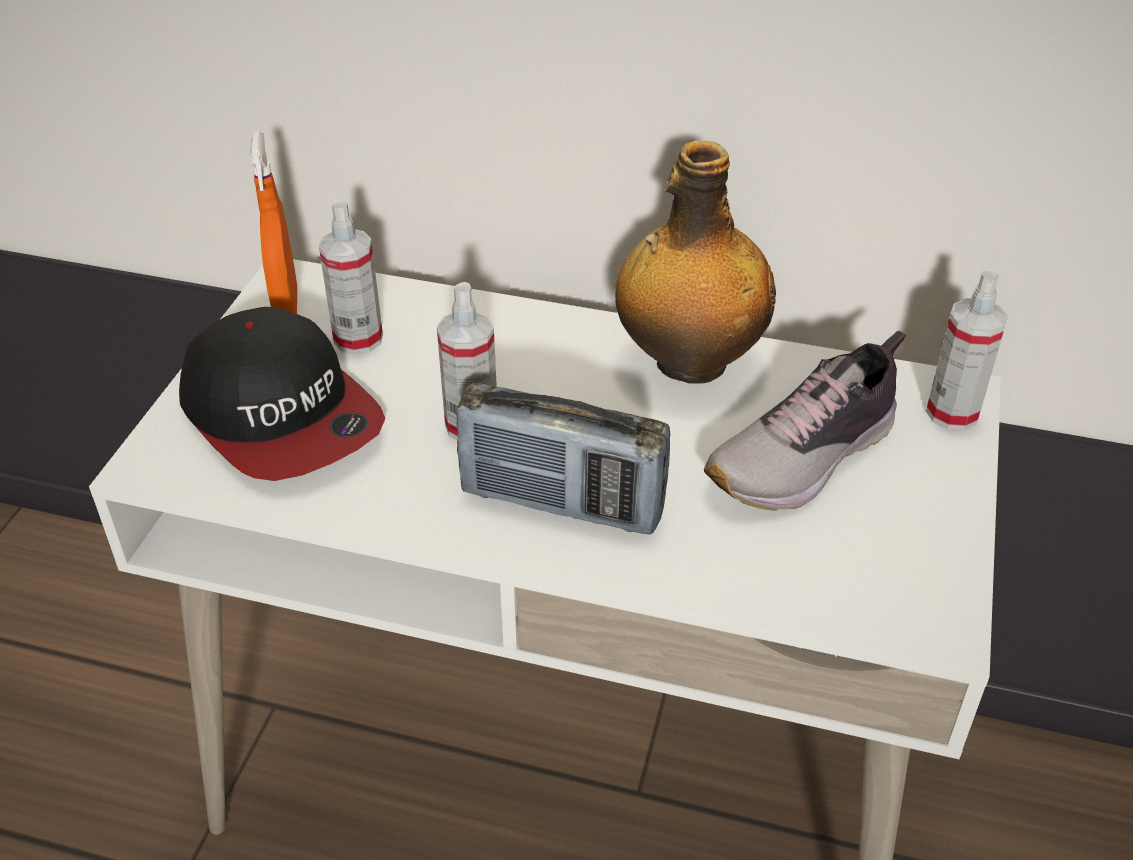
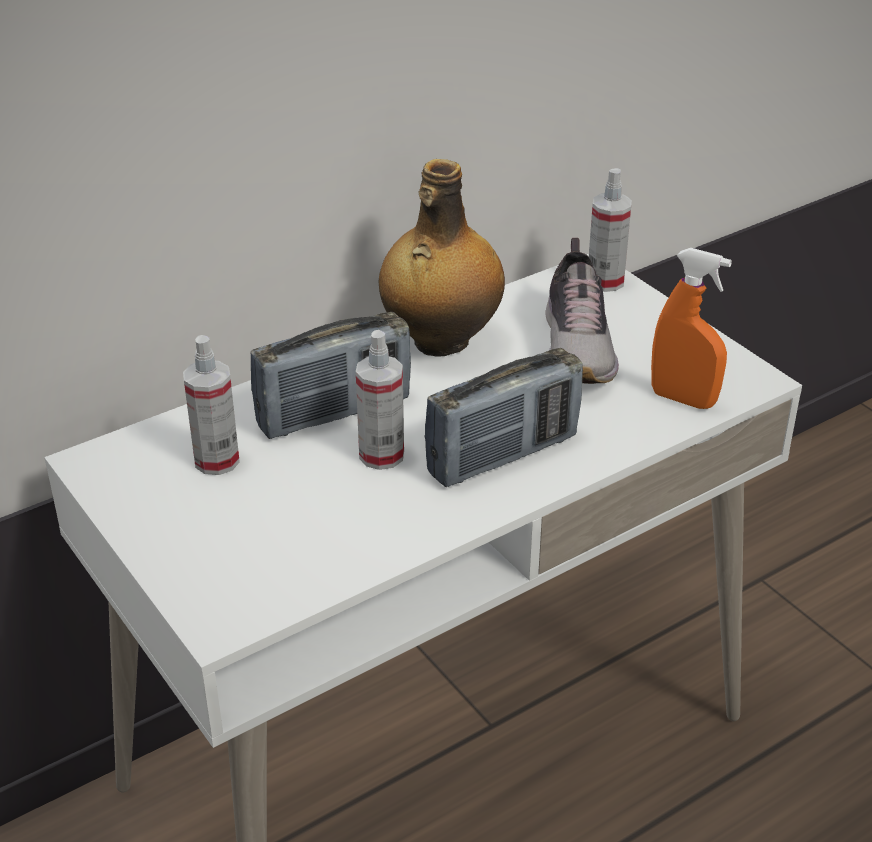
camera: 50 degrees left, 5 degrees down
cap [179,307,385,481] -> none
orange spray bottle [250,131,297,314] -> orange spray bottle moved to [651,248,732,409]
none -> radio [251,312,411,439]

